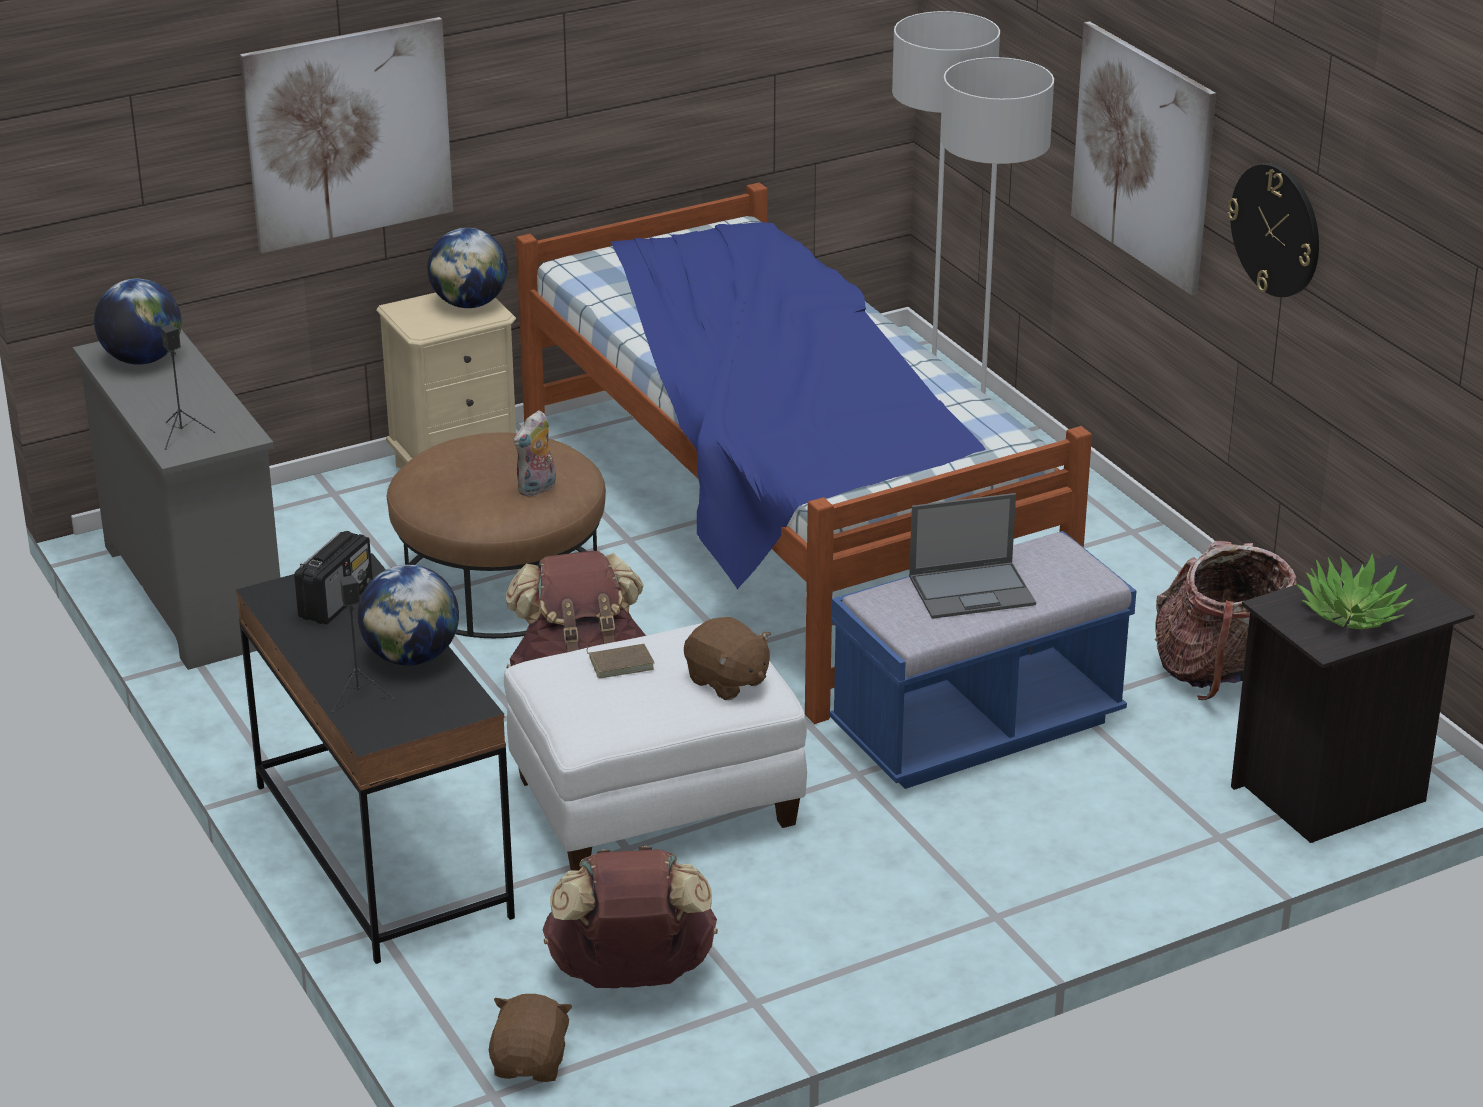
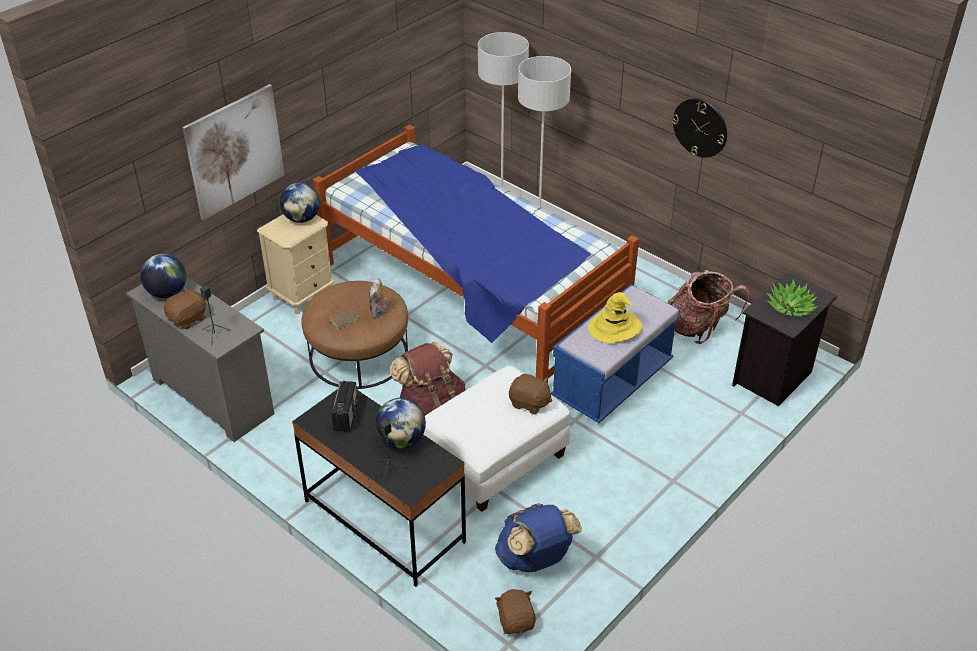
camera: 20 degrees left, 10 degrees up
brown backpack [542,846,718,988] -> blue backpack [495,503,582,572]
brown book [587,644,655,678] -> brown book moved to [326,308,360,329]
laptop [909,493,1036,619] -> yellow hat [588,292,643,344]
picture [1071,21,1216,295] -> none
none -> brown plush toy [164,287,206,329]

